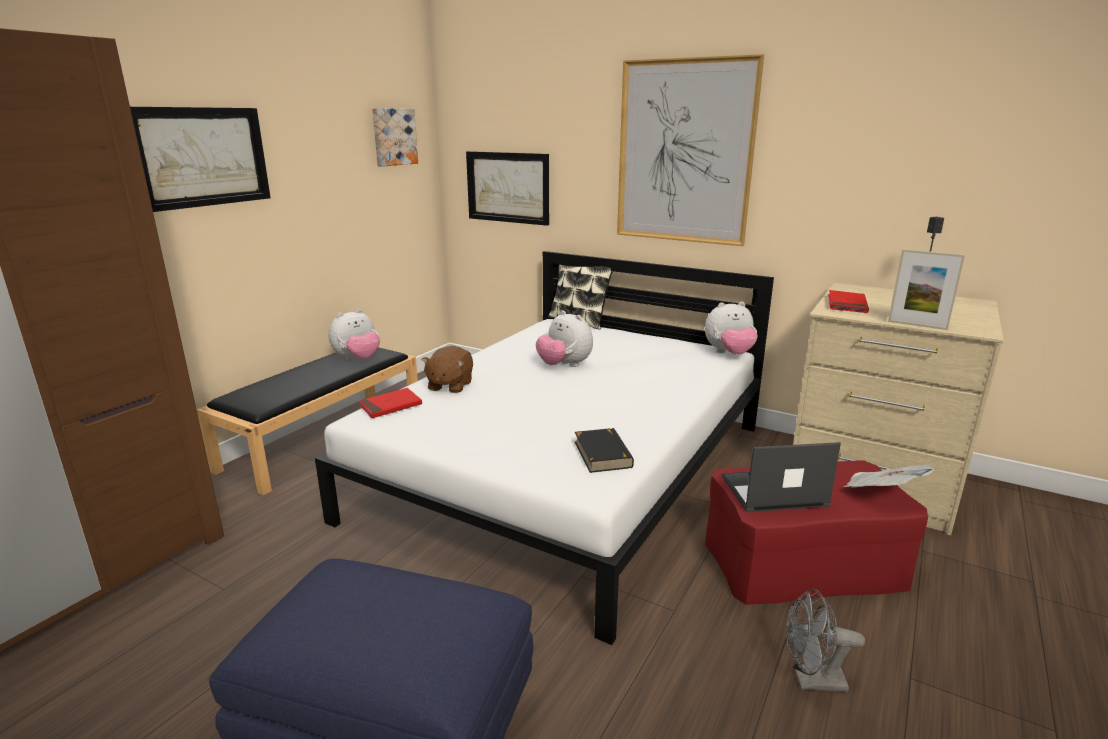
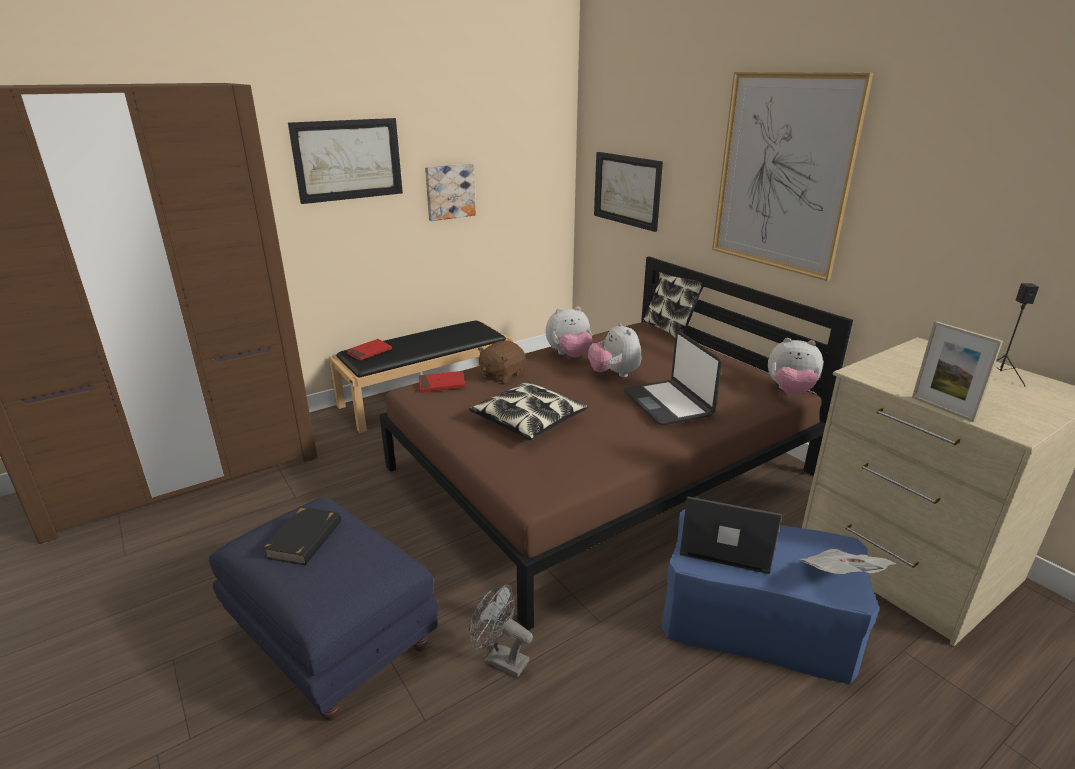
camera: 25 degrees right, 5 degrees up
white bed [315,251,774,645] -> brown bed [380,256,853,630]
plush toy [328,309,380,360] -> plush toy moved to [546,307,592,357]
picture [372,108,418,167] -> picture moved to [425,163,476,221]
black book [575,428,634,473] -> black book moved to [262,507,341,565]
red ottoman [705,460,928,605] -> blue ottoman [662,509,879,684]
grey fan [786,589,865,692] -> grey fan moved to [469,585,533,678]
red book [828,290,869,313] -> red book moved to [346,339,392,361]
none -> pillow [469,381,589,440]
none -> laptop [624,331,722,425]

